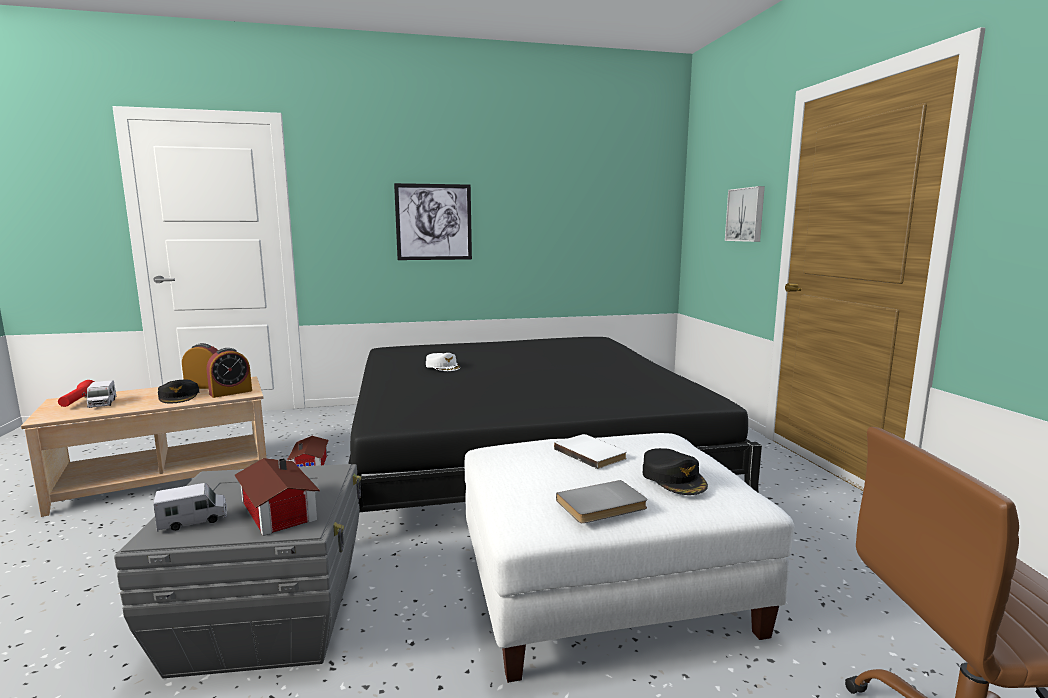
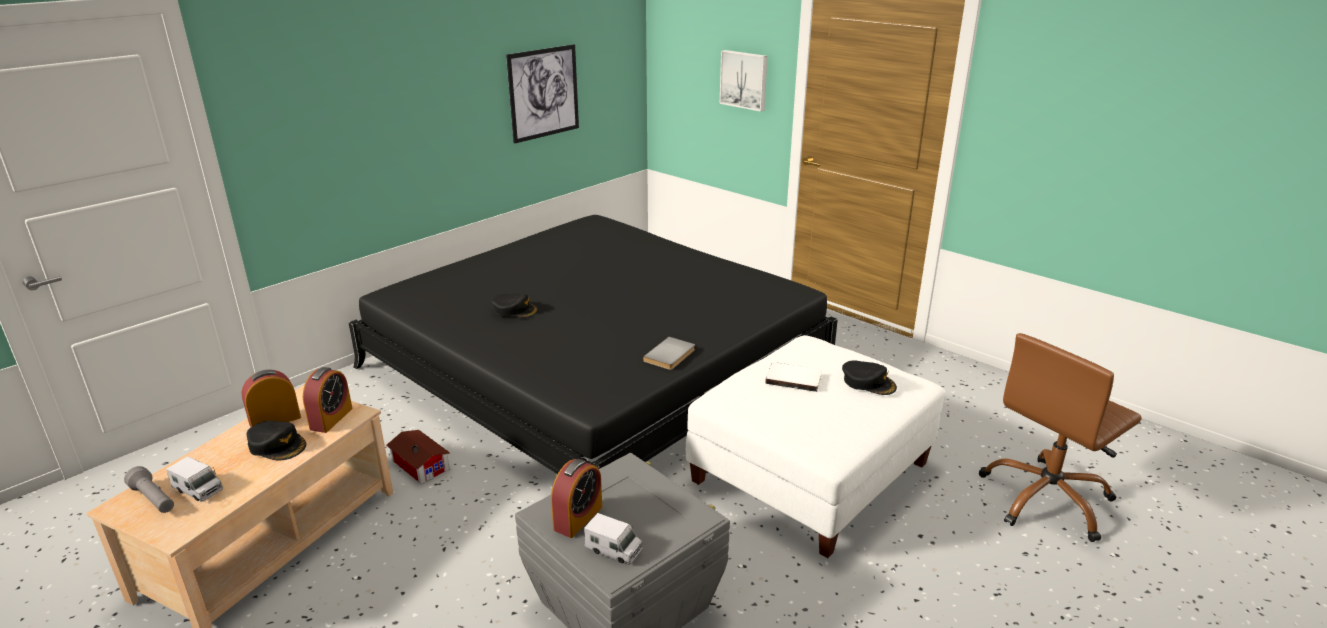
camera: 35 degrees left, 15 degrees up
red flashlight [58,380,95,407] -> grey flashlight [124,466,174,513]
toy truck [153,483,227,532] -> toy truck turned 90 degrees clockwise [584,513,643,564]
toy house [235,458,320,536] -> none
picture [394,183,472,260] -> picture moved to [506,44,579,143]
white cap [426,353,460,371] -> black cap [491,293,538,317]
grey book [556,480,647,523] -> grey book moved to [643,337,695,370]
none -> alarm clock [551,459,602,538]

